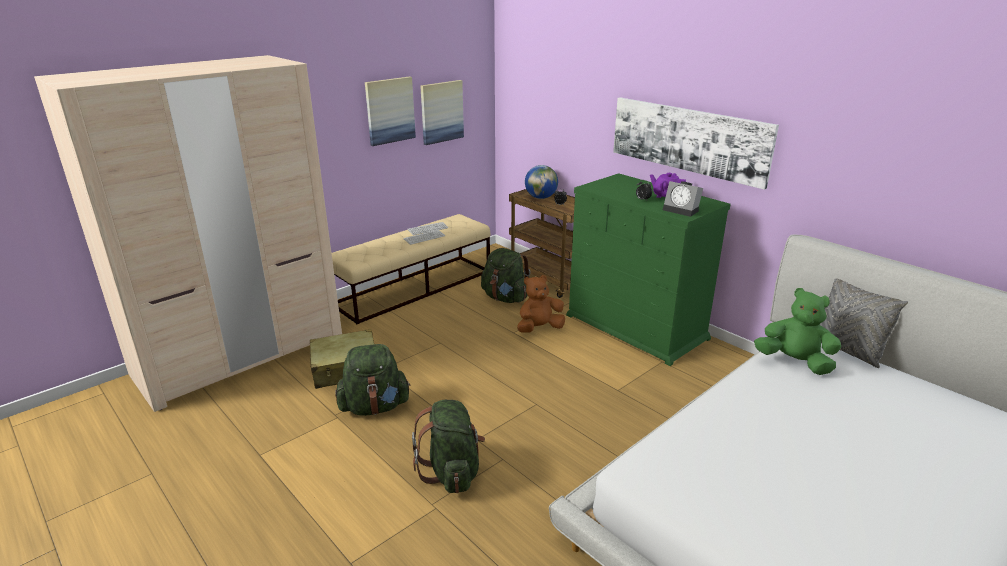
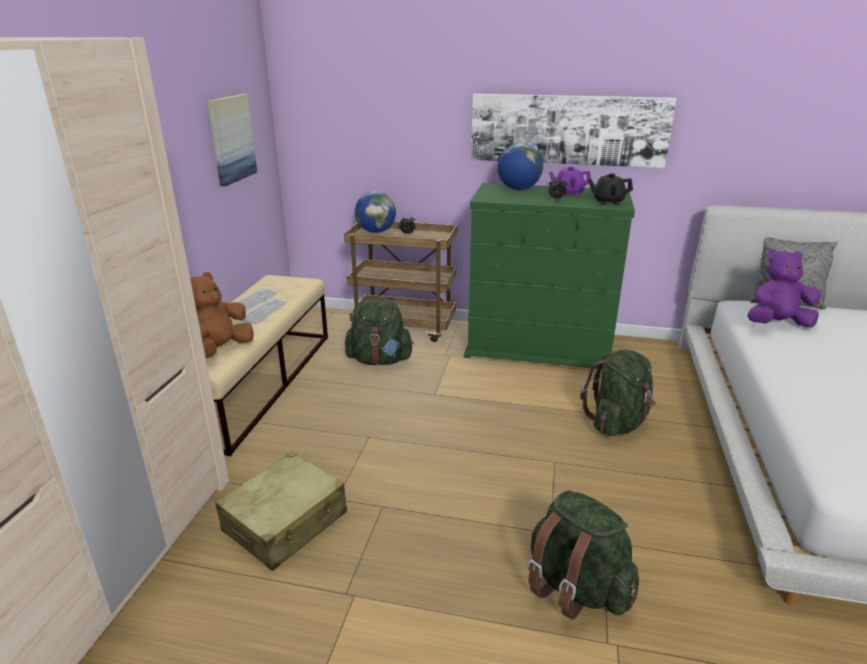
camera: 35 degrees left, 0 degrees up
green backpack [335,344,411,416] -> green backpack moved to [580,349,656,436]
picture [365,76,416,146] -> none
brown plush toy [517,275,565,333] -> brown plush toy moved to [190,272,254,358]
alarm clock [663,181,703,217] -> black teapot [588,173,633,205]
green plush toy [754,288,841,375] -> purple plush toy [748,249,821,328]
none -> globe [498,143,543,190]

